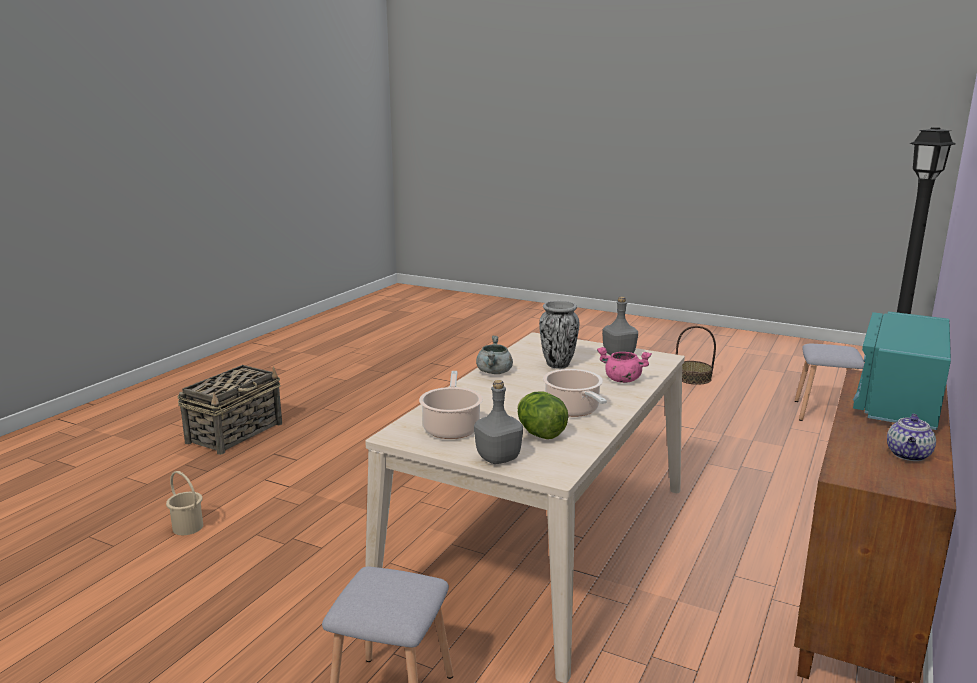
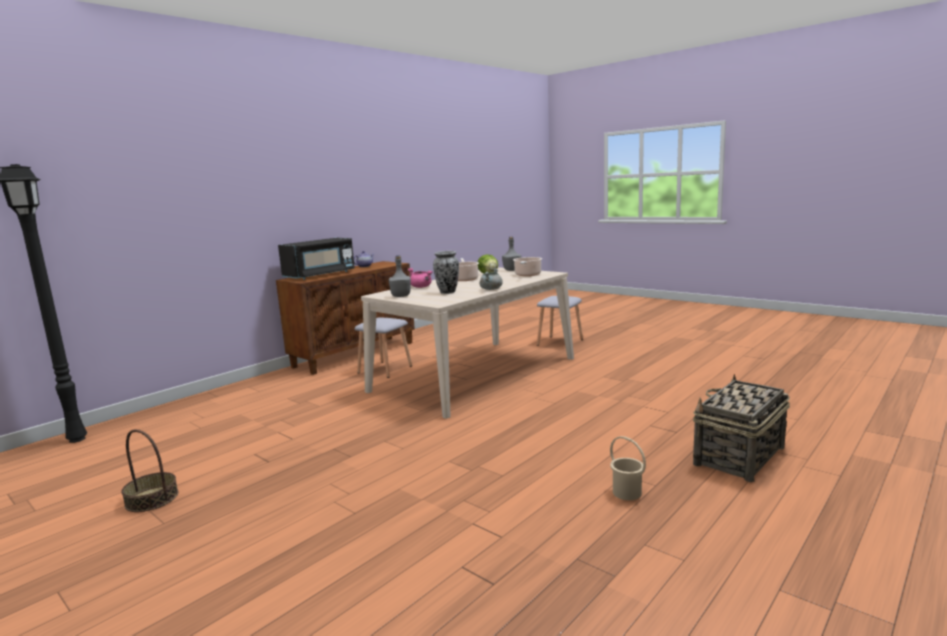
camera: 165 degrees left, 5 degrees down
beige bucket [166,471,203,535] -> beige bucket moved to [610,436,646,500]
grey stool [795,344,865,421] -> grey stool moved to [355,317,412,378]
turquoise microwave [853,311,951,430] -> black microwave [278,238,355,280]

